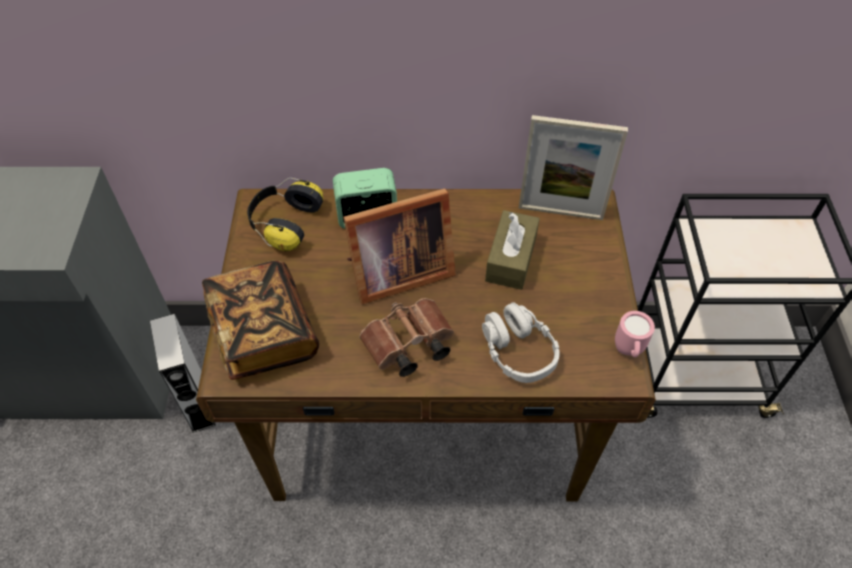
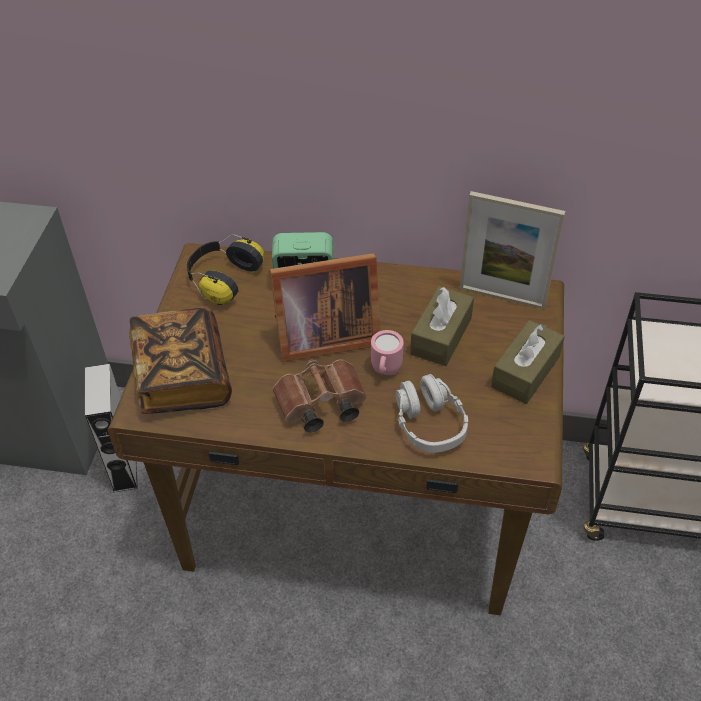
camera: 10 degrees right, 5 degrees down
pink mug [615,311,655,358] -> pink mug moved to [371,330,404,375]
none -> brown tissue box [491,320,565,404]

